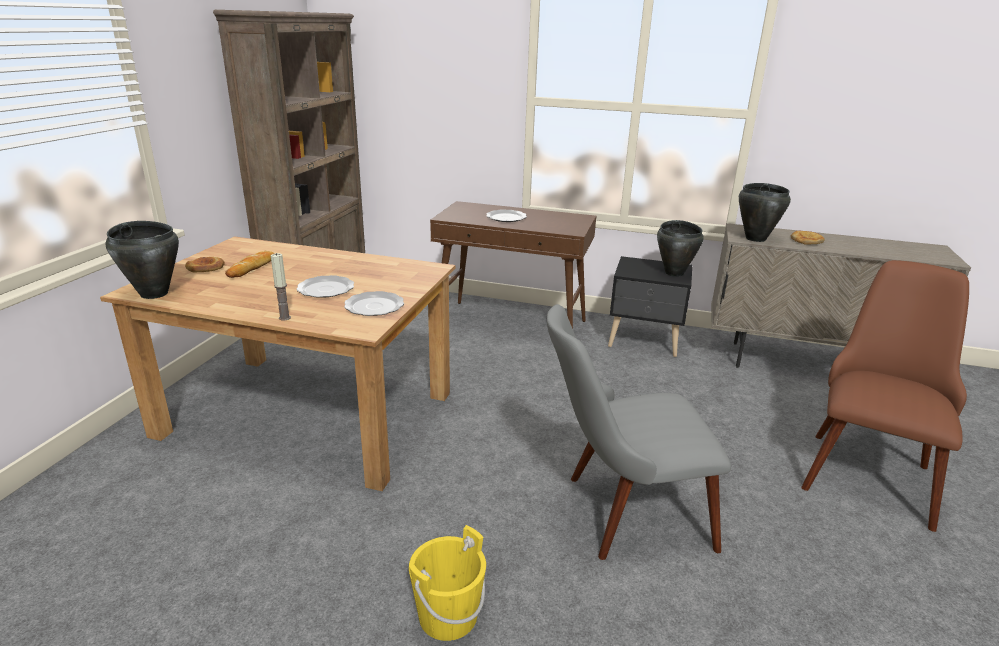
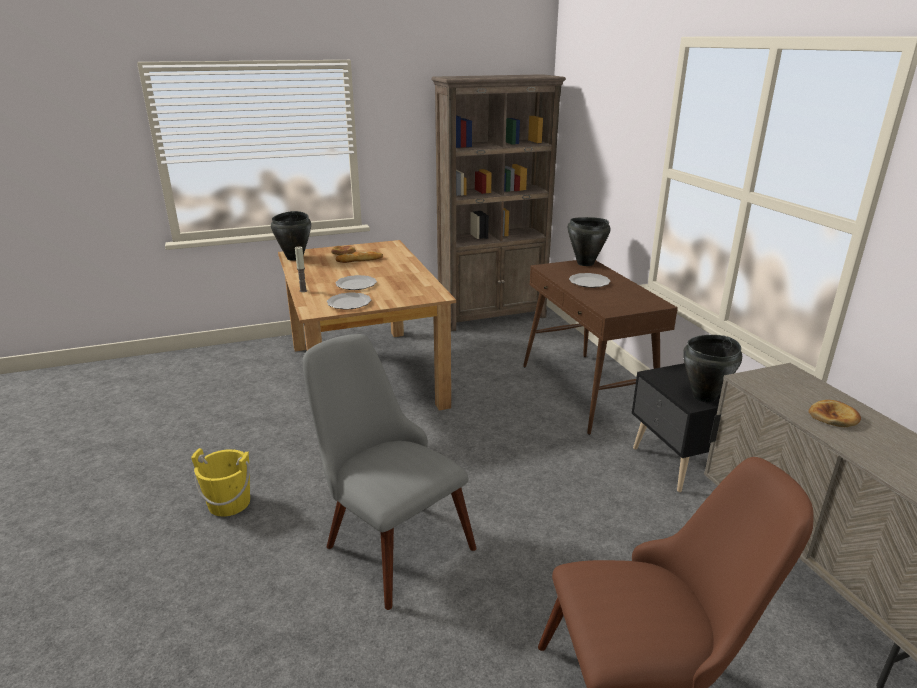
camera: 55 degrees right, 0 degrees up
black cooking pot [739,183,791,242] -> black cooking pot moved to [568,217,610,266]

